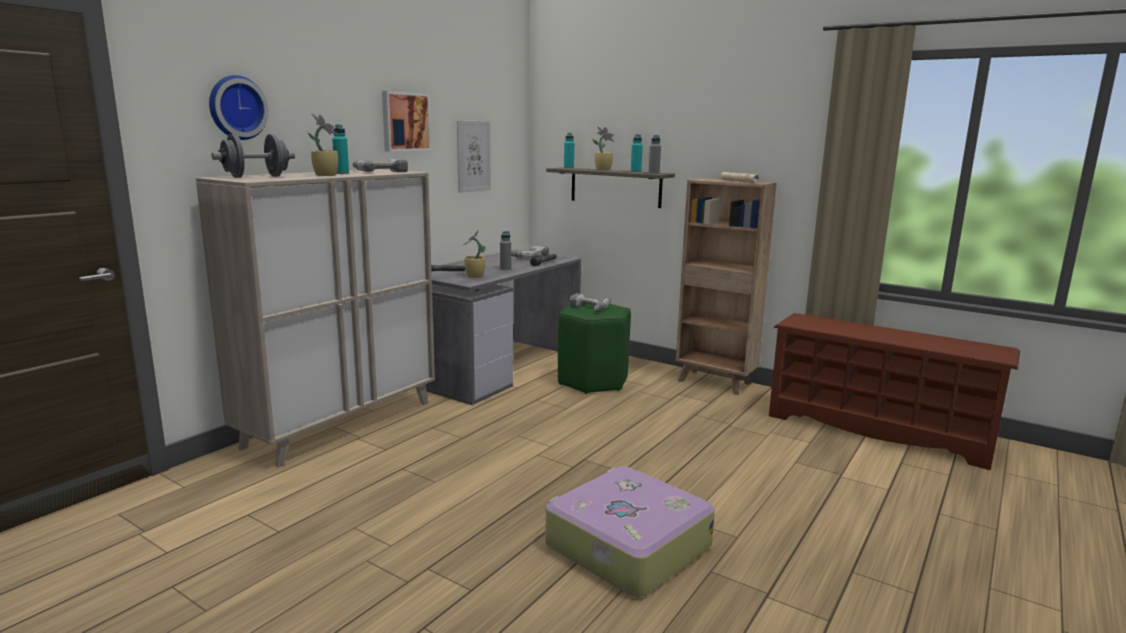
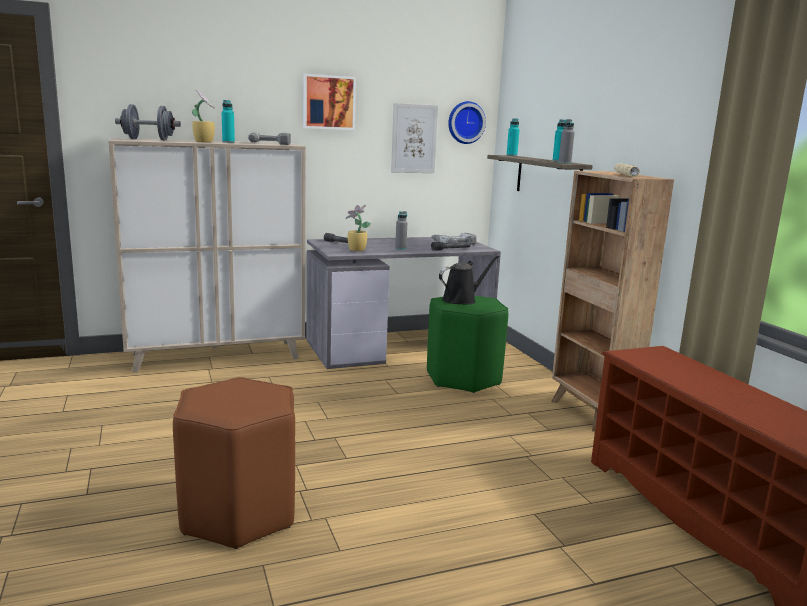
camera: 35 degrees right, 0 degrees up
wall clock [209,75,269,140] -> wall clock moved to [448,101,486,144]
suitcase [545,466,715,597] -> brown stool [173,377,295,549]
power drill [570,293,611,311] -> black watering can [439,255,500,305]
potted plant [592,126,614,170] -> none

